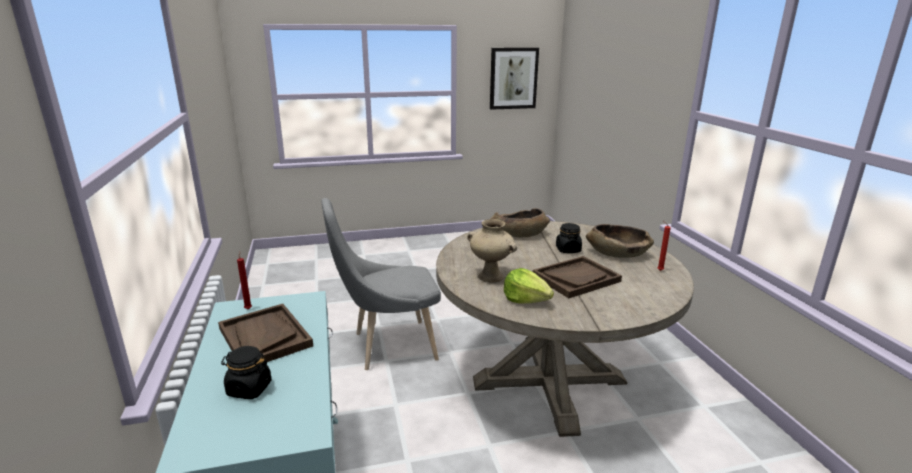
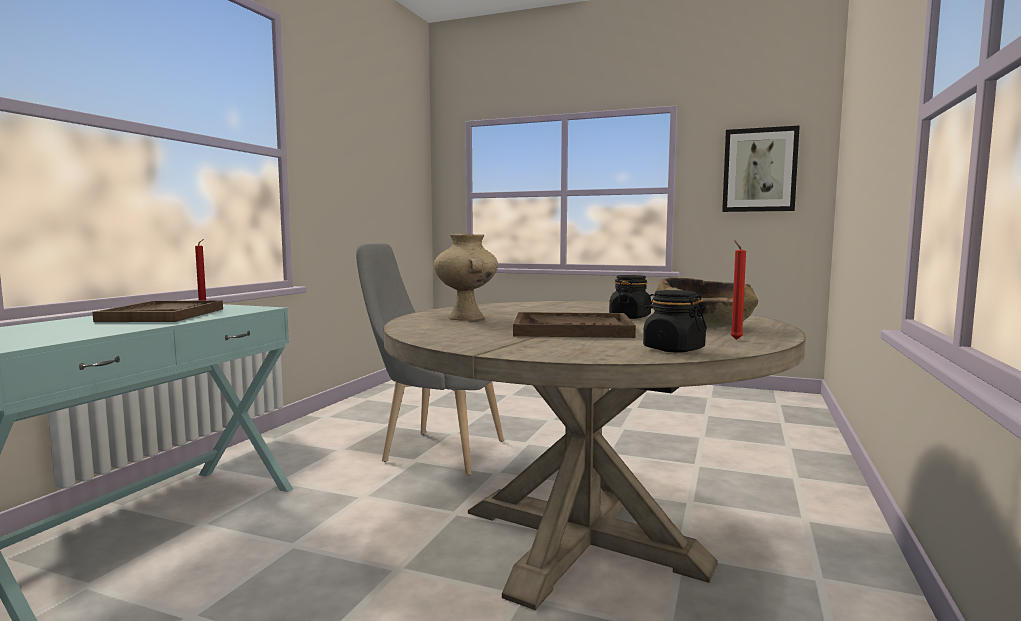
camera: 35 degrees right, 15 degrees down
black jar [221,346,272,399] -> black jar moved to [643,290,707,352]
brown bowl [490,208,550,238] -> none
lettuce [504,268,554,304] -> none

